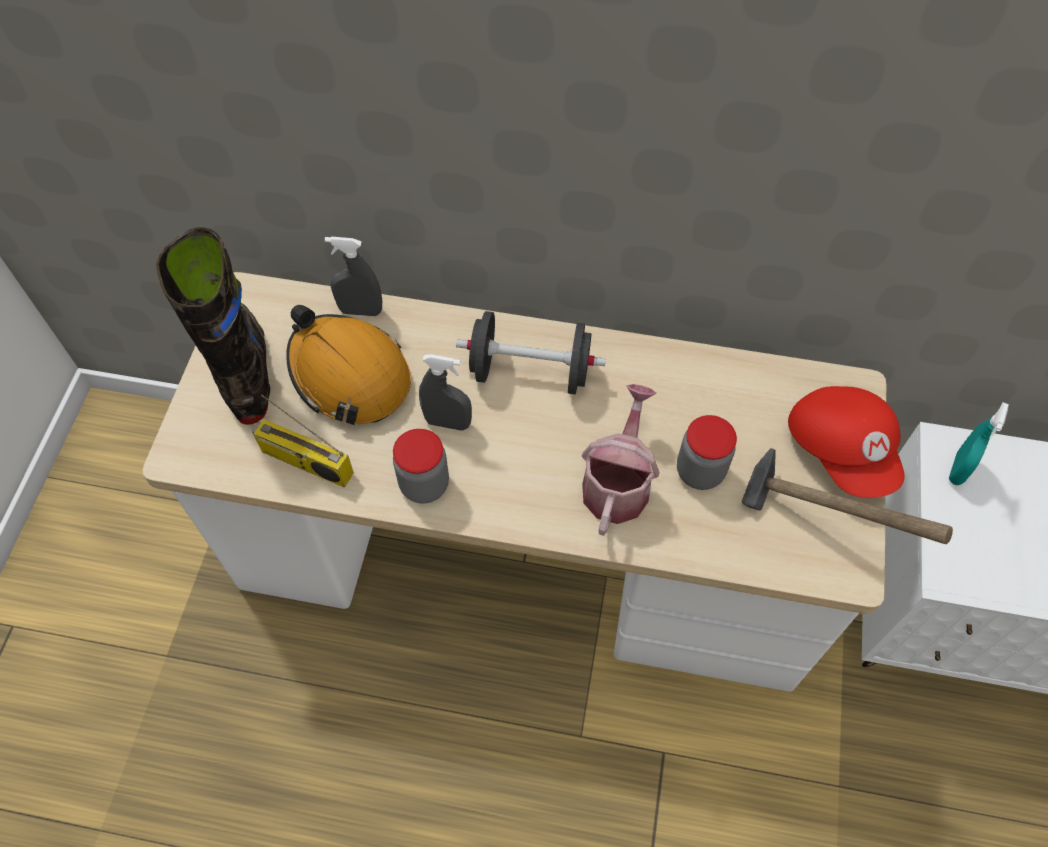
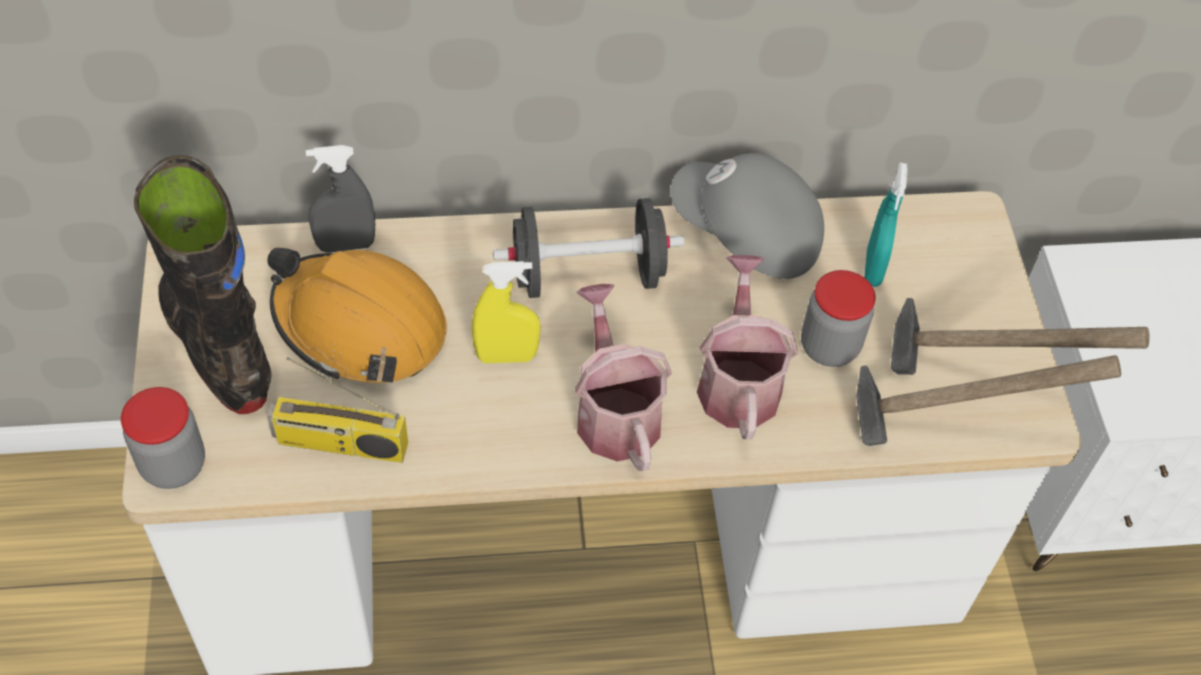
camera: 20 degrees left, 5 degrees down
jar [393,429,449,504] -> jar moved to [121,387,205,489]
grey spray bottle [419,354,472,431] -> yellow spray bottle [472,261,541,363]
red cap [788,386,904,498] -> none
turquoise spray bottle [949,402,1009,485] -> turquoise spray bottle moved to [864,162,908,287]
none -> watering can [574,284,672,471]
none -> grey cap [671,153,824,279]
none -> hammer [856,355,1121,446]

